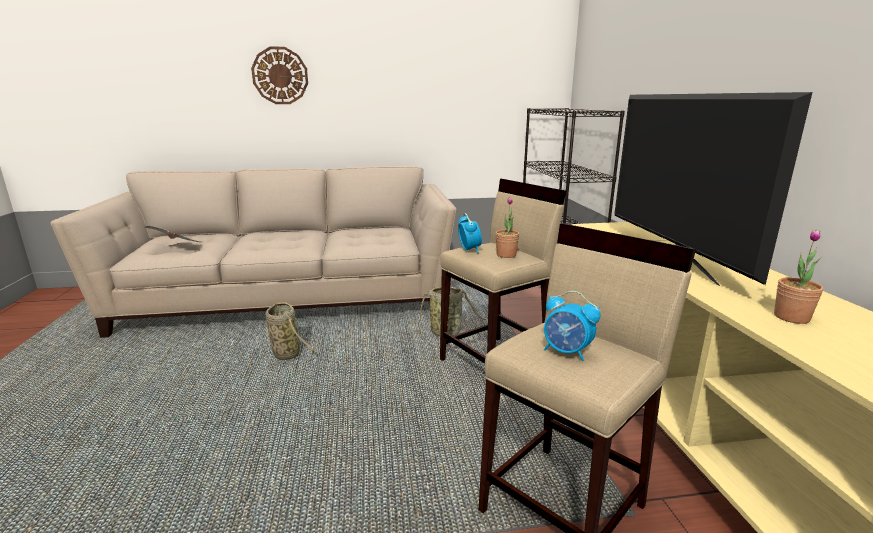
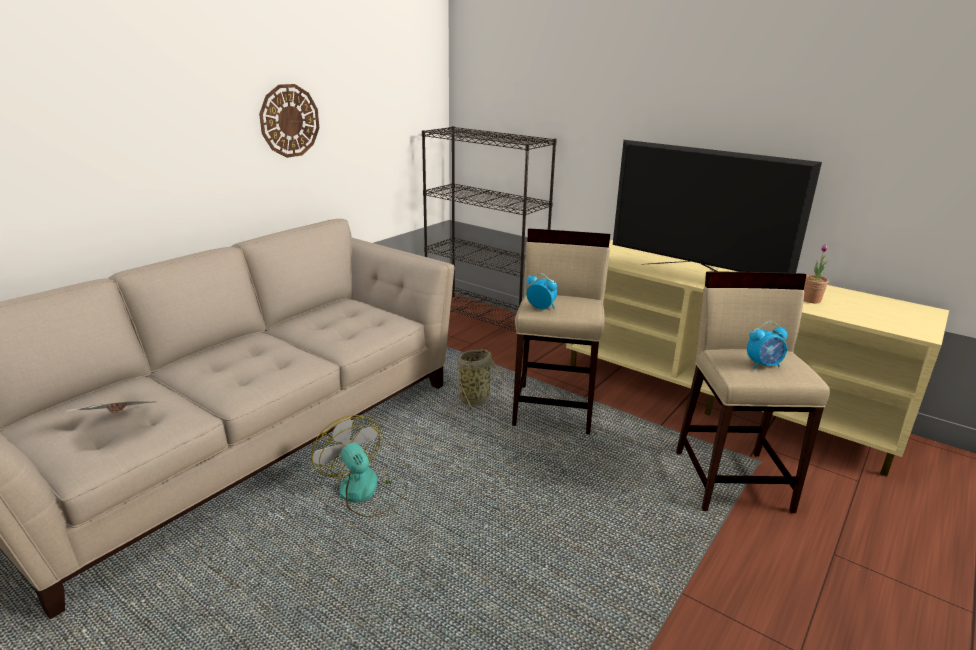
camera: 45 degrees left, 5 degrees up
wall clock [251,47,308,104] -> wall clock moved to [259,84,319,158]
basket [266,302,316,367] -> fan [311,415,407,517]
potted plant [496,197,519,258] -> none

